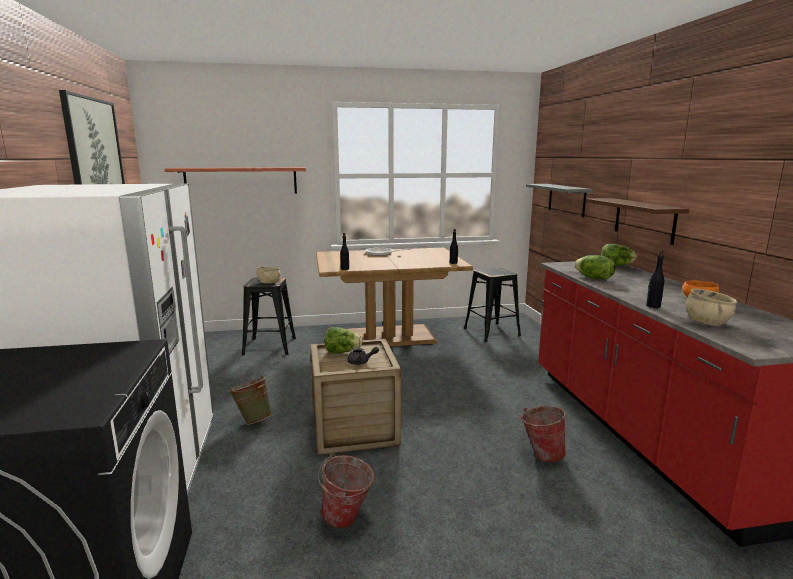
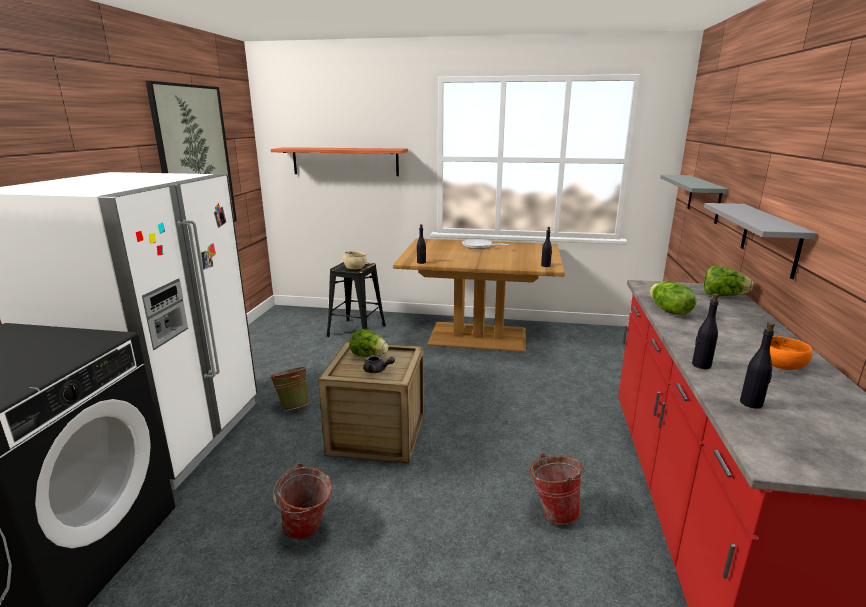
camera: 20 degrees right, 5 degrees up
black stool [464,268,521,342] -> none
brown shelf [586,198,689,245] -> grey shelf [704,203,817,279]
beige bowl [686,289,737,326] -> black bottle [740,322,775,409]

